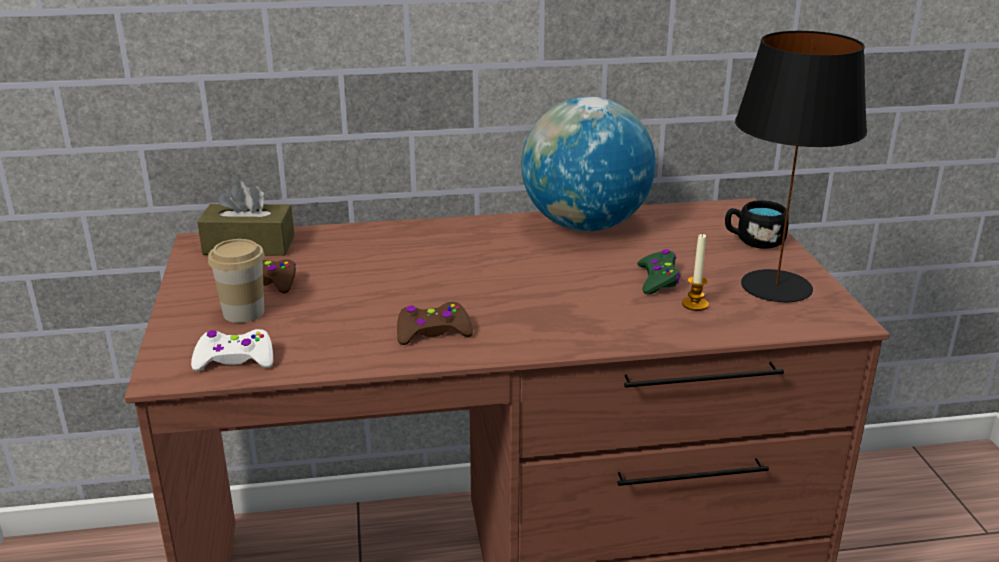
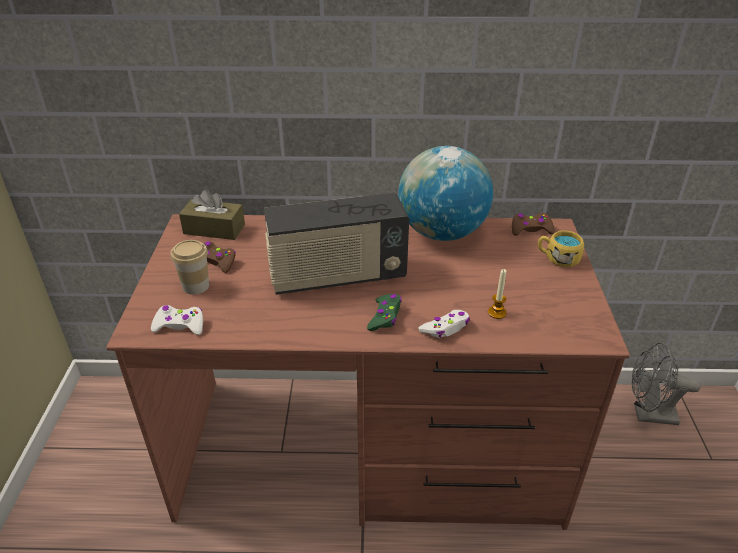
camera: 10 degrees right, 10 degrees up
brown game controller [397,302,473,345] -> brown game controller moved to [512,213,555,236]
green game controller [637,249,680,294] -> green game controller moved to [367,294,402,331]
black mug [725,200,789,249] -> yellow mug [538,231,584,267]
black table lamp [735,31,867,302] -> none
none -> radio [264,193,409,295]
none -> white game controller [418,310,470,338]
none -> grey fan [632,343,701,425]

